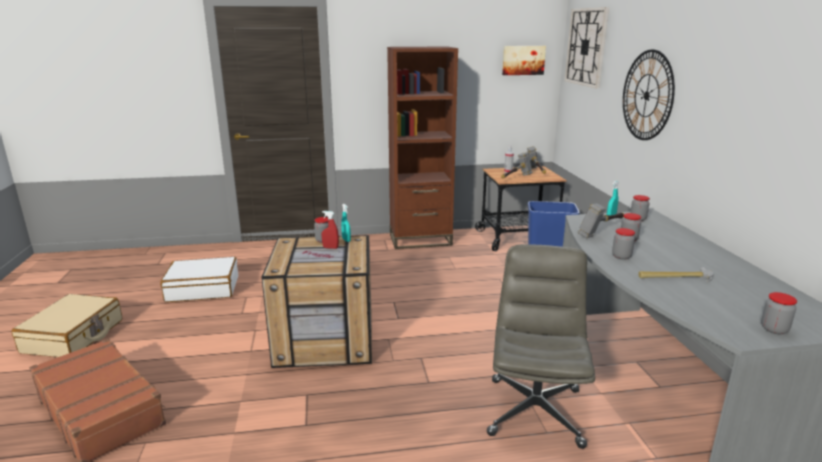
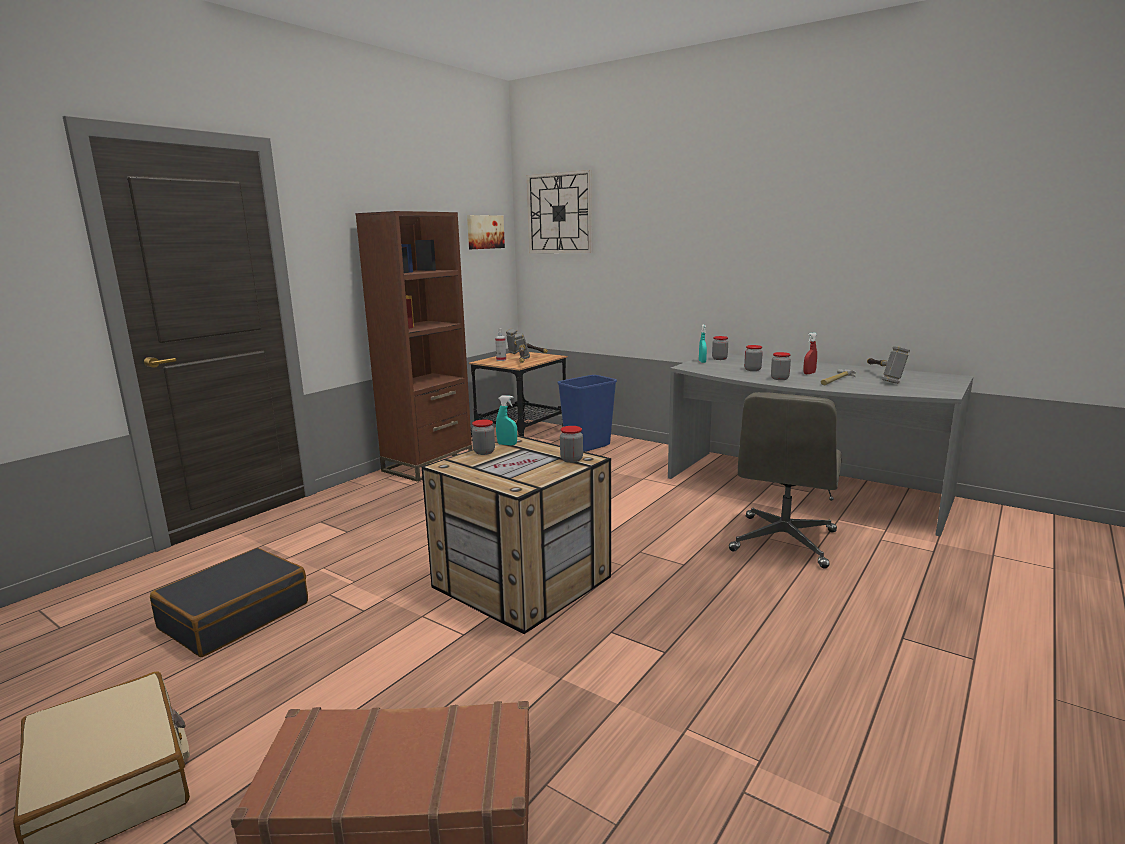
camera: 45 degrees left, 5 degrees down
white suitcase [160,257,238,302] -> black suitcase [150,548,308,657]
red spray bottle [322,211,339,249] -> red spray bottle moved to [803,332,817,374]
grey office chair [487,244,595,449] -> grey office chair turned 120 degrees counterclockwise [729,392,842,568]
hammer [578,203,624,238] -> hammer moved to [867,346,910,384]
wall clock [623,50,675,140] -> none
jar [761,292,797,334] -> jar moved to [560,426,583,463]

